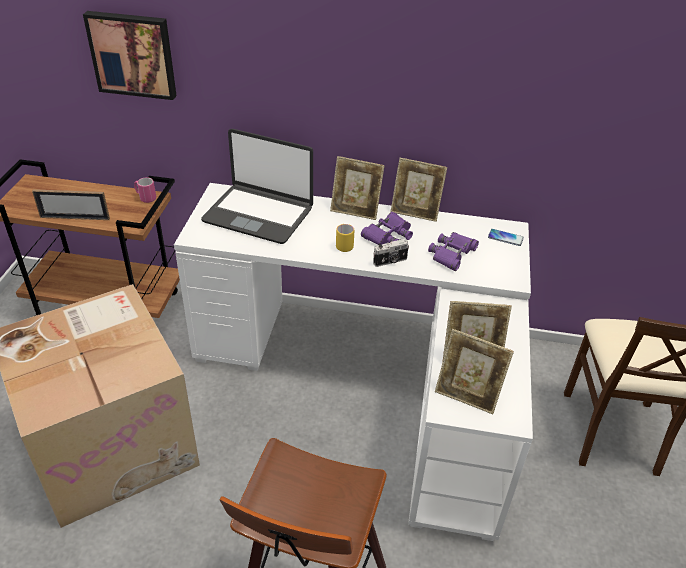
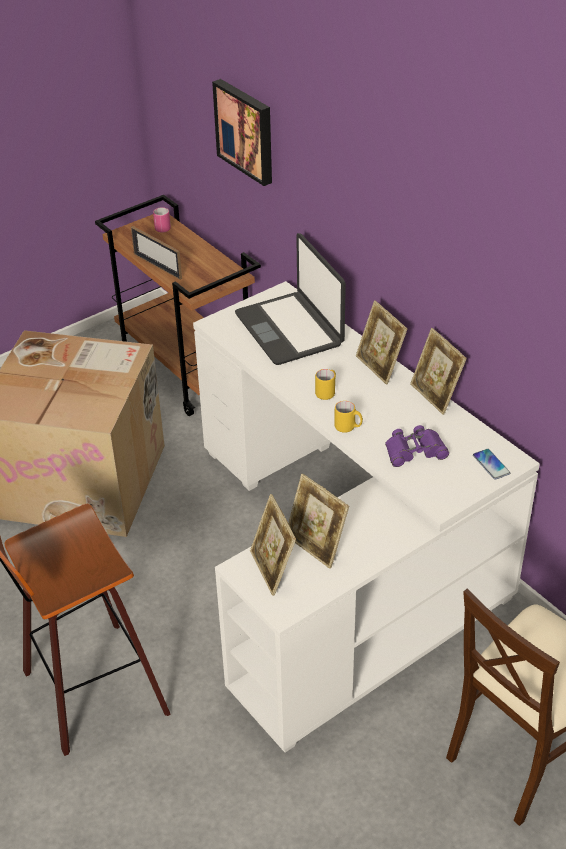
camera: 45 degrees right, 0 degrees up
pink mug [134,177,156,203] -> pink mug moved to [153,207,171,233]
purple binoculars [361,212,413,245] -> none
camera [373,239,409,267] -> yellow mug [334,401,363,433]

